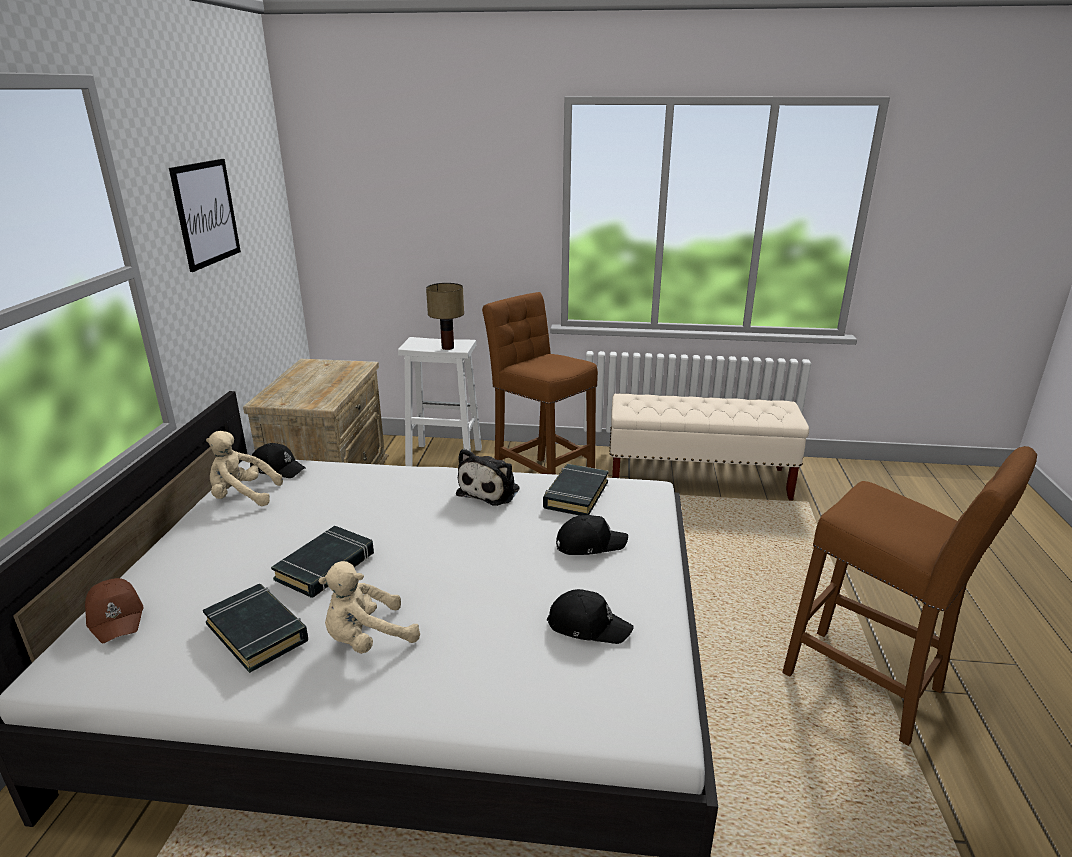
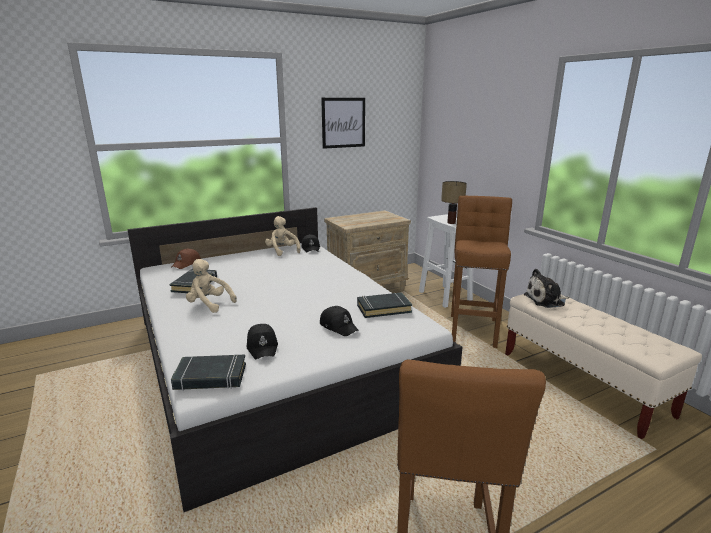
camera: 55 degrees right, 5 degrees down
black book [271,526,374,598] -> black book moved to [171,355,246,391]
plush toy [456,449,520,506] -> plush toy moved to [524,269,569,308]

